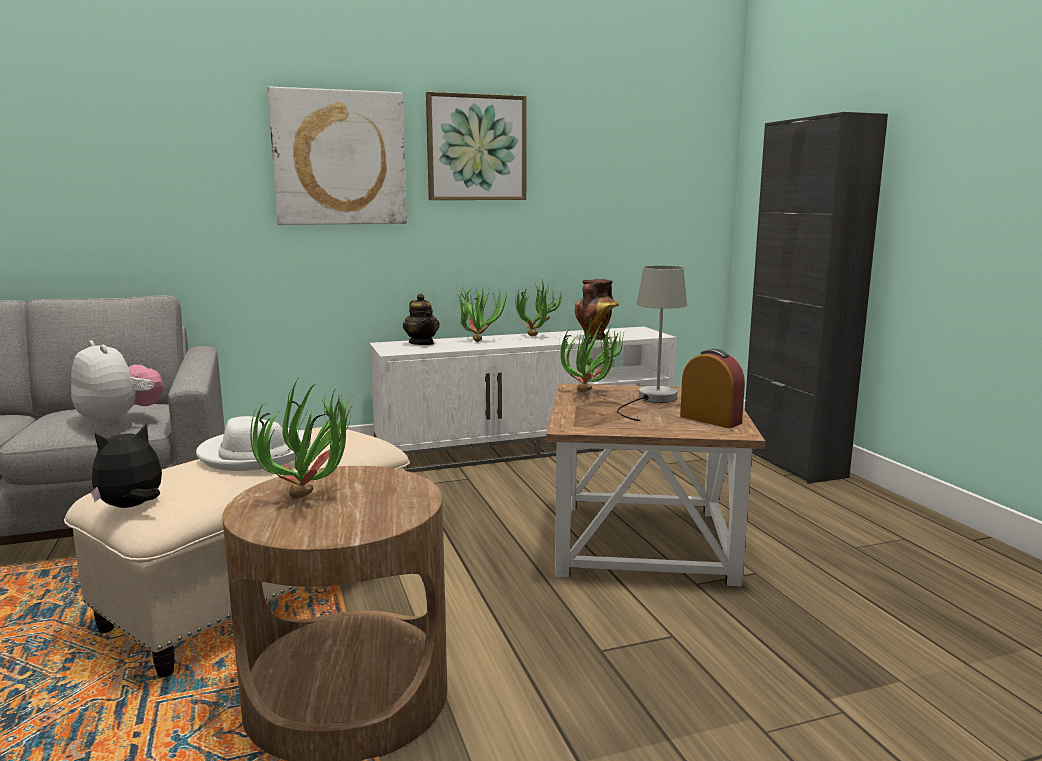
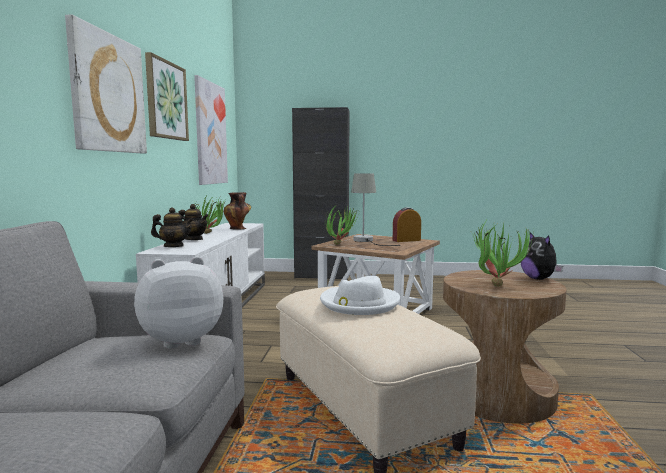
camera: 65 degrees left, 5 degrees down
plush toy [91,423,162,508] -> plush toy moved to [521,232,563,280]
potted plant [457,284,507,342] -> teapot [178,204,209,240]
none -> picture [194,75,228,185]

